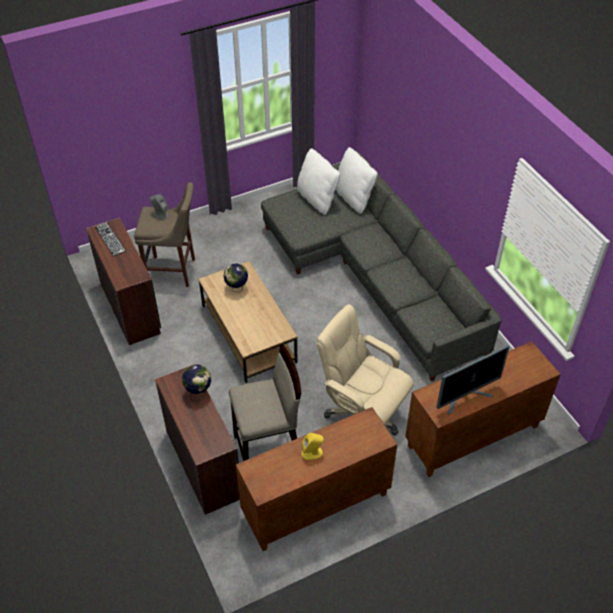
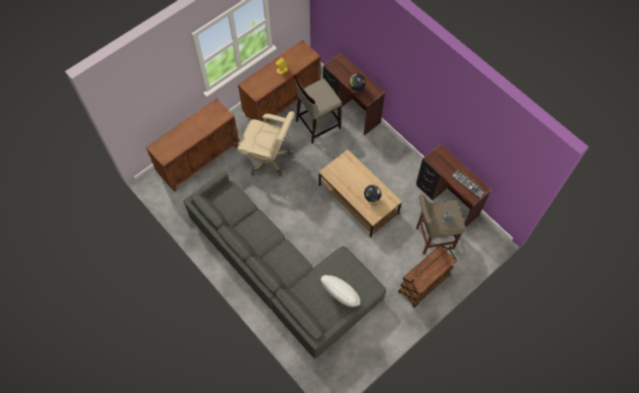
camera: 165 degrees right, 15 degrees up
white pillow [336,147,378,214] -> none
monitor [436,345,510,415] -> none
none -> brown cart [398,245,457,308]

